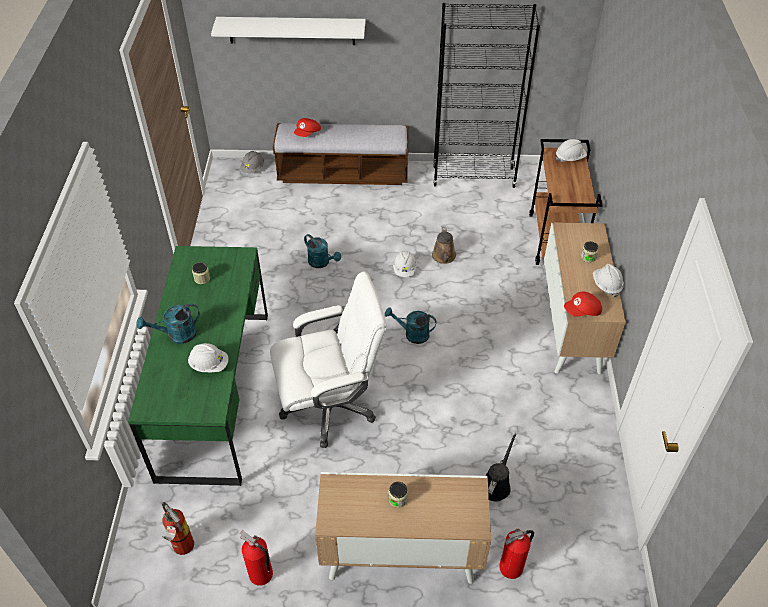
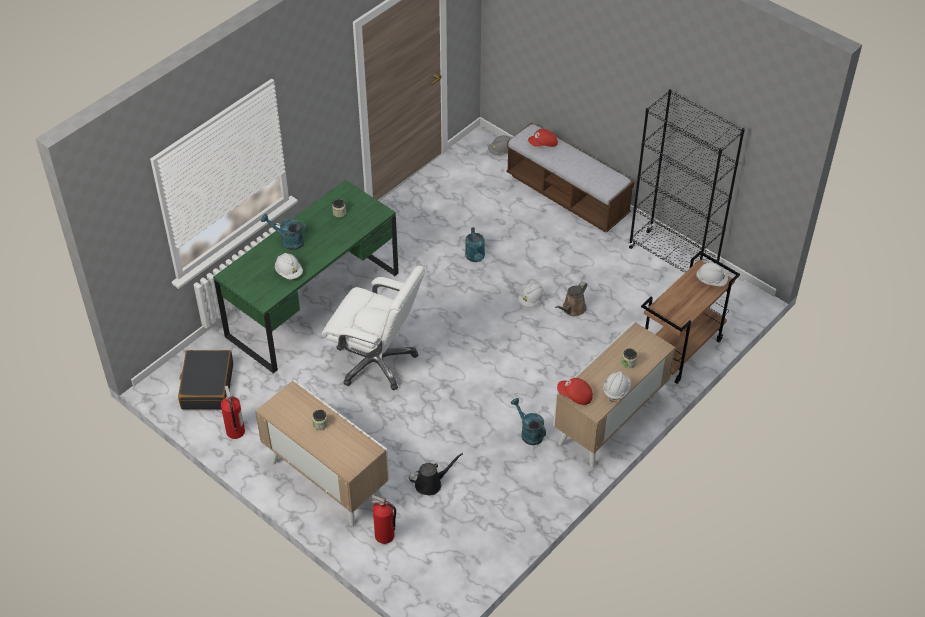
camera: 40 degrees right, 0 degrees up
fire extinguisher [161,502,194,555] -> black suitcase [178,350,233,410]
white shelf [211,17,365,45] -> none
turquoise watering can [385,307,436,344] -> turquoise watering can moved to [511,398,546,445]

